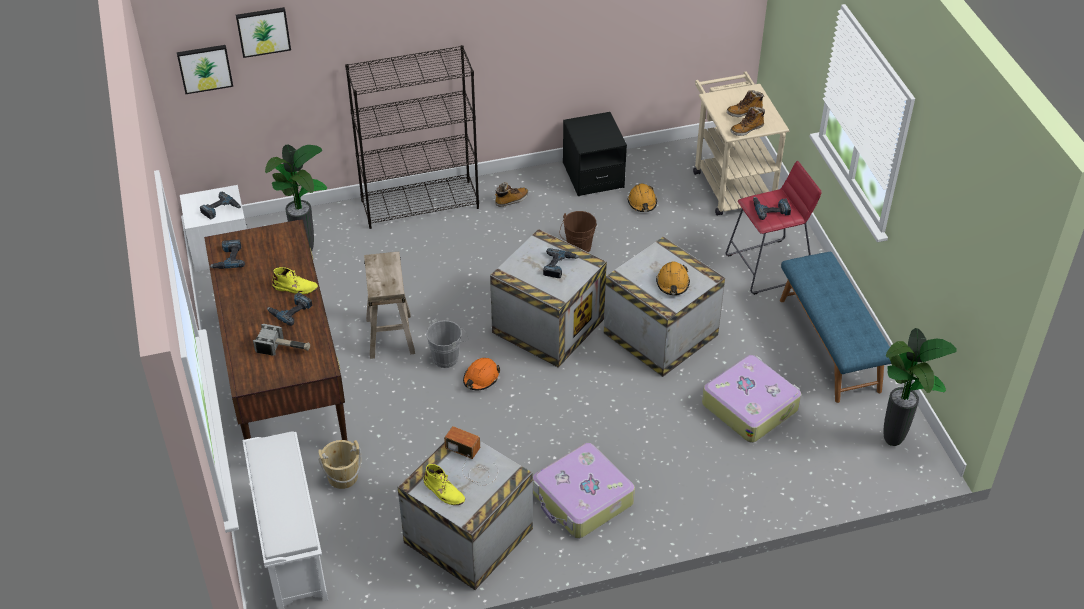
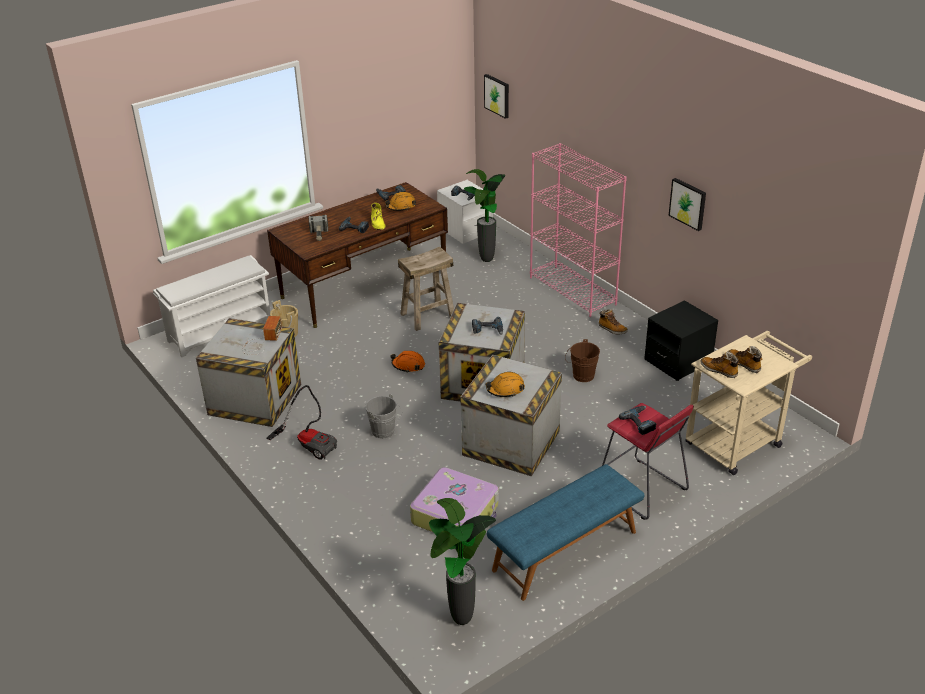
camera: 70 degrees right, 10 degrees down
picture [236,7,291,58] -> picture moved to [668,178,706,231]
black bookcase [345,45,479,229] -> pink bookcase [530,143,627,317]
yellow boot [423,464,465,505] -> none
grey bucket [426,319,468,368] -> grey bucket moved to [365,394,402,439]
suitcase [533,443,635,539] -> vacuum cleaner [266,385,337,460]
orange hard hat [628,184,657,212] -> orange hard hat moved to [385,192,416,211]

